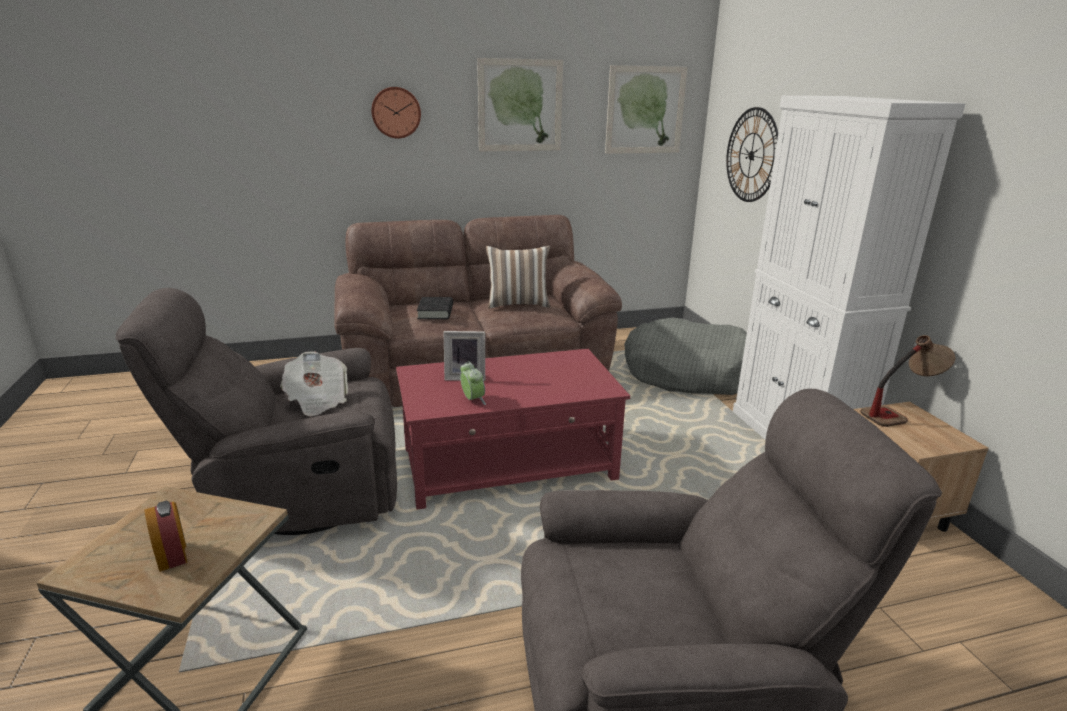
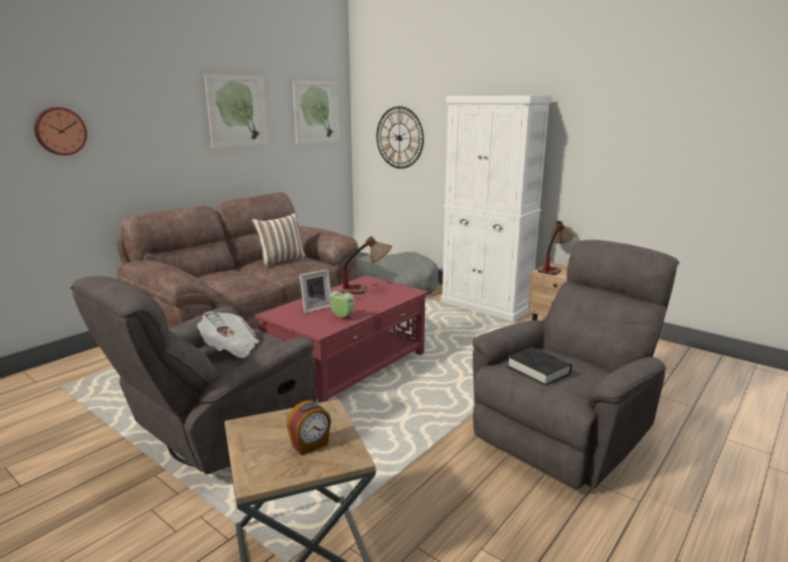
camera: 35 degrees left, 5 degrees down
alarm clock [144,500,187,572] -> alarm clock turned 120 degrees clockwise [287,400,331,455]
wall clock [371,87,421,139] -> wall clock moved to [34,107,87,156]
black book [417,297,453,319] -> black book moved to [507,347,572,386]
none -> table lamp [343,236,392,294]

